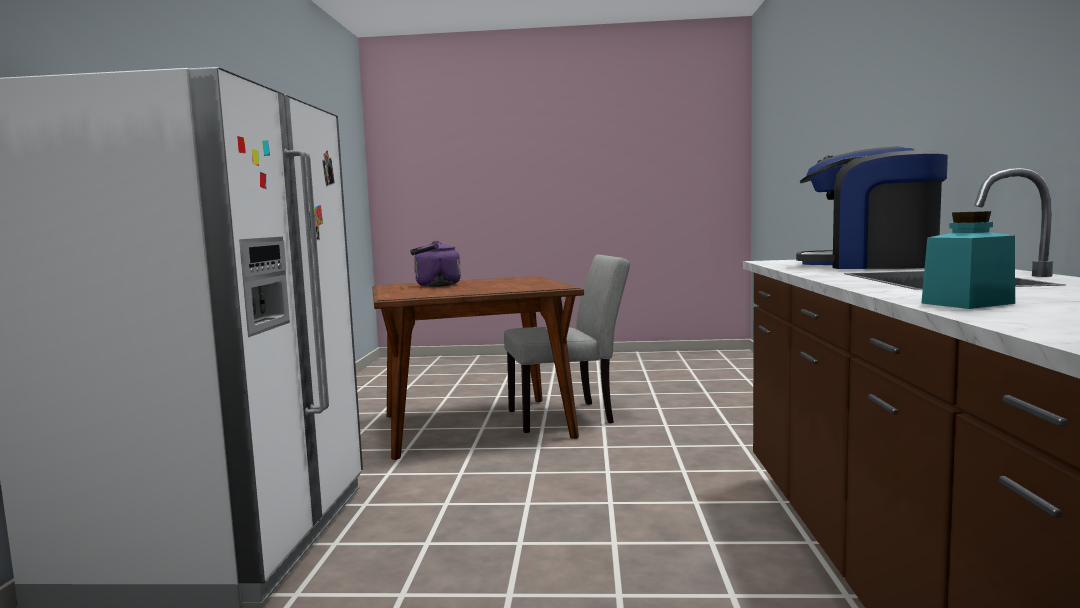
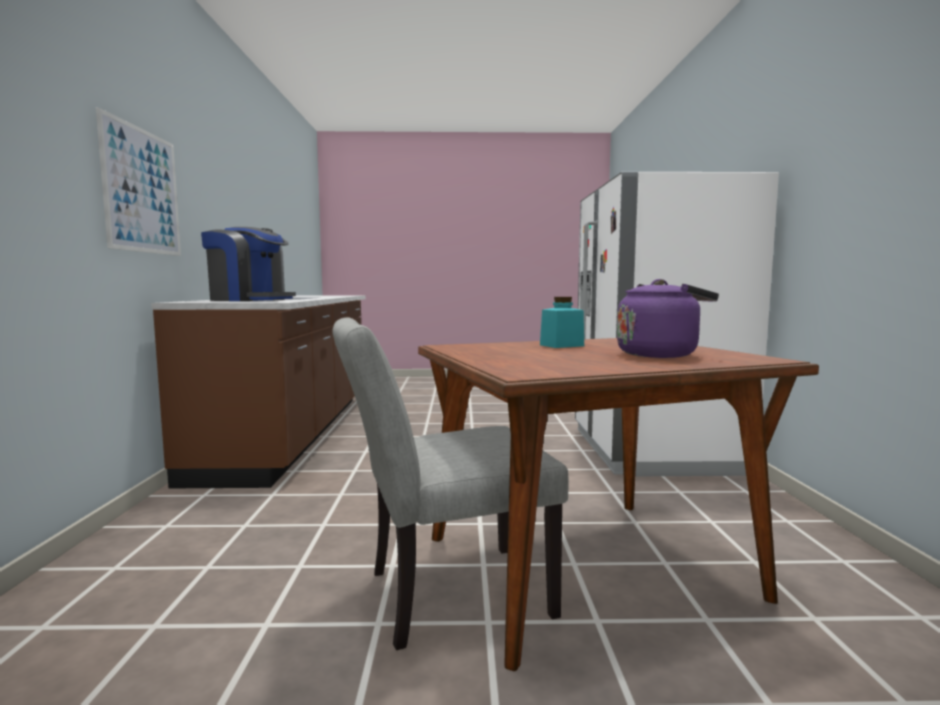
camera: 175 degrees right, 0 degrees up
turquoise jar [921,211,1015,309] -> turquoise jar moved to [540,297,584,348]
none -> picture [96,107,181,256]

